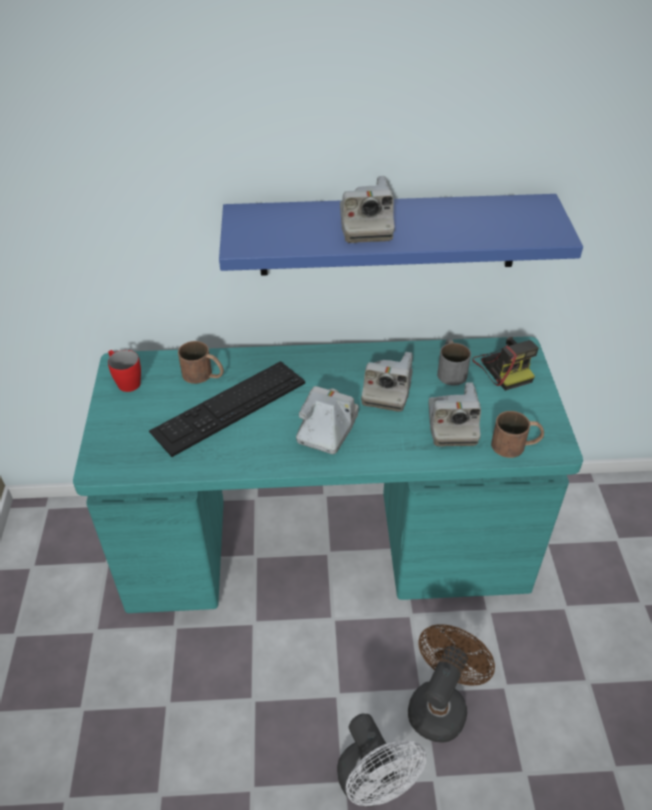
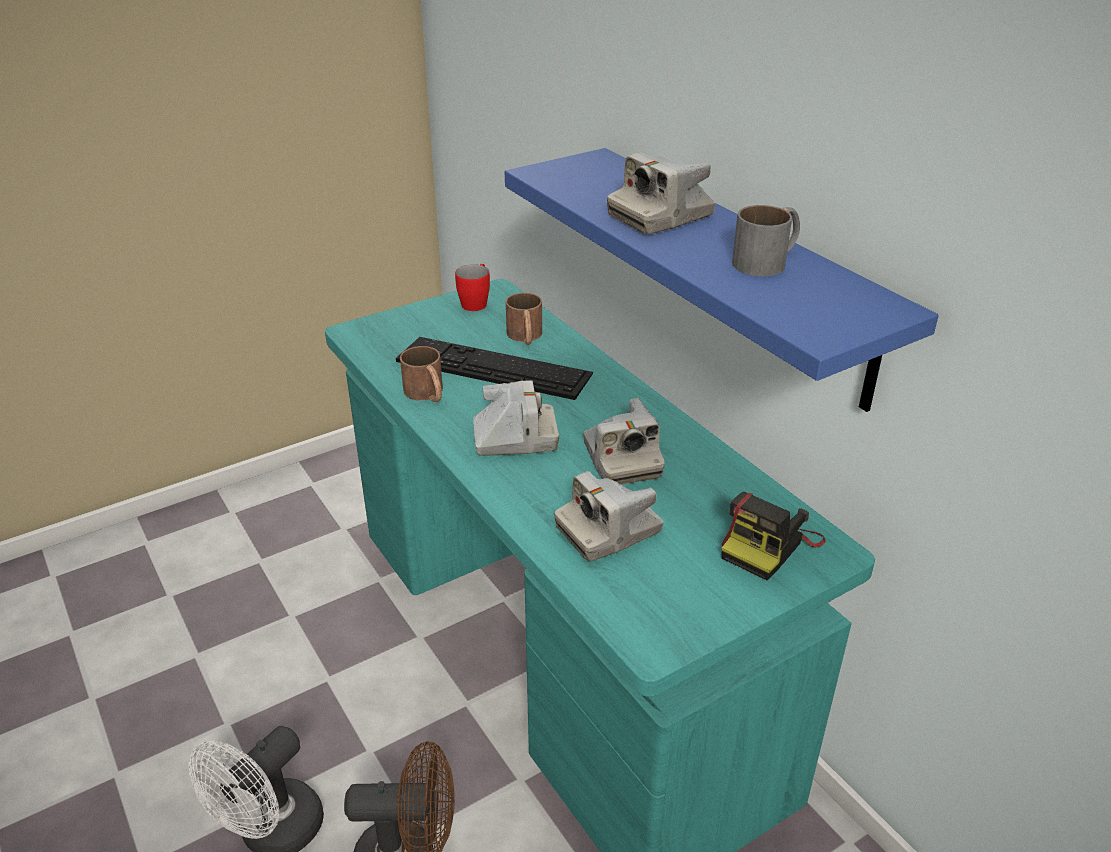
camera: 60 degrees right, 10 degrees down
camera [361,352,413,412] -> camera turned 90 degrees counterclockwise [583,398,665,484]
grey mug [437,339,471,386] -> grey mug moved to [732,205,800,276]
brown mug [491,411,544,458] -> brown mug moved to [400,346,443,402]

